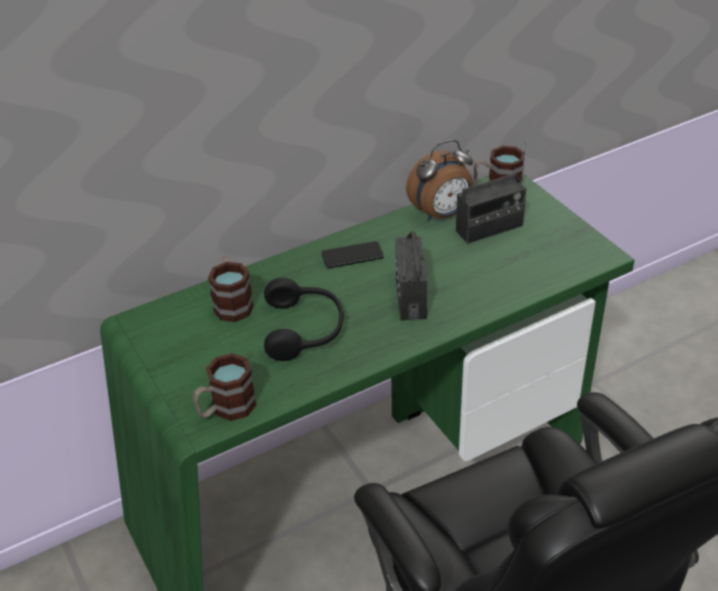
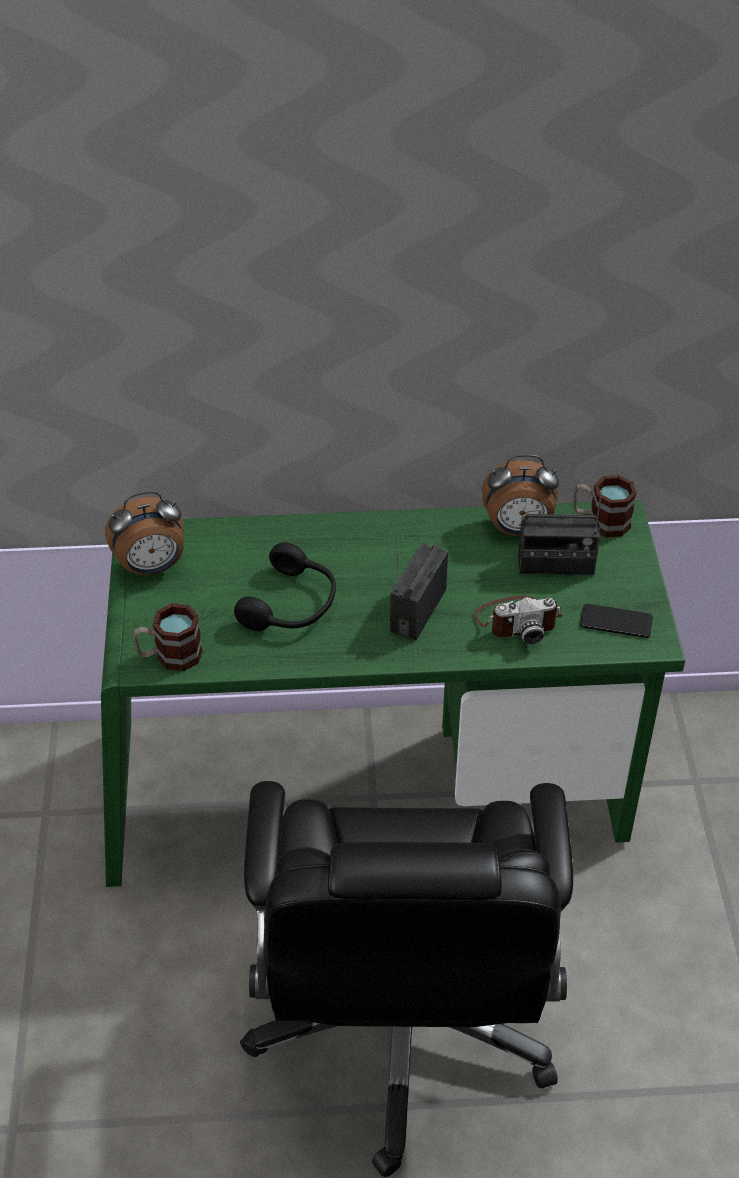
camera: 25 degrees right, 5 degrees up
mug [208,256,254,322] -> none
phone [321,241,384,268] -> phone moved to [580,604,653,638]
none -> alarm clock [105,491,184,575]
none -> camera [474,596,562,644]

